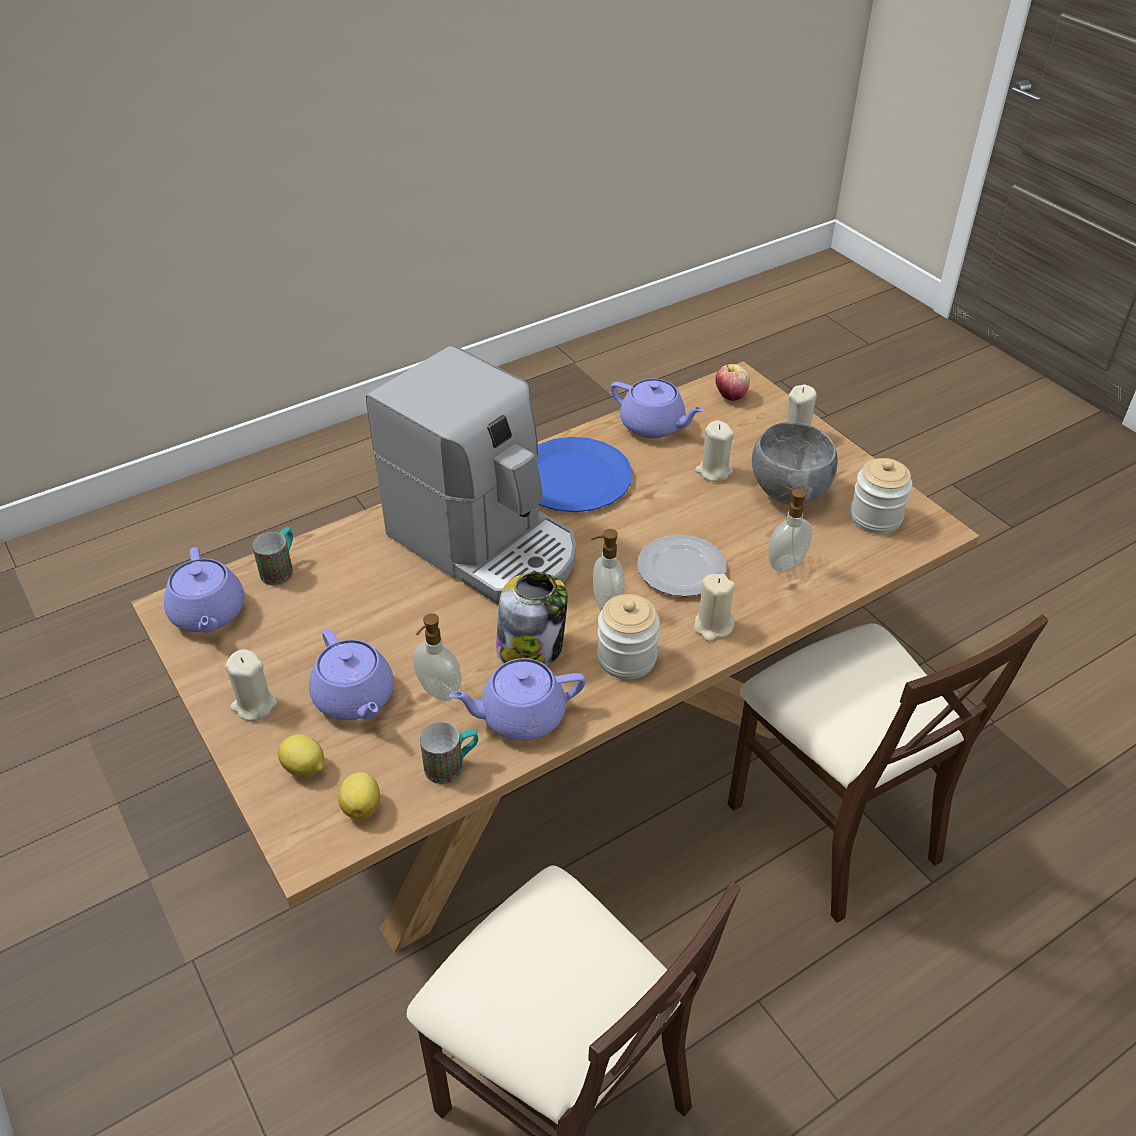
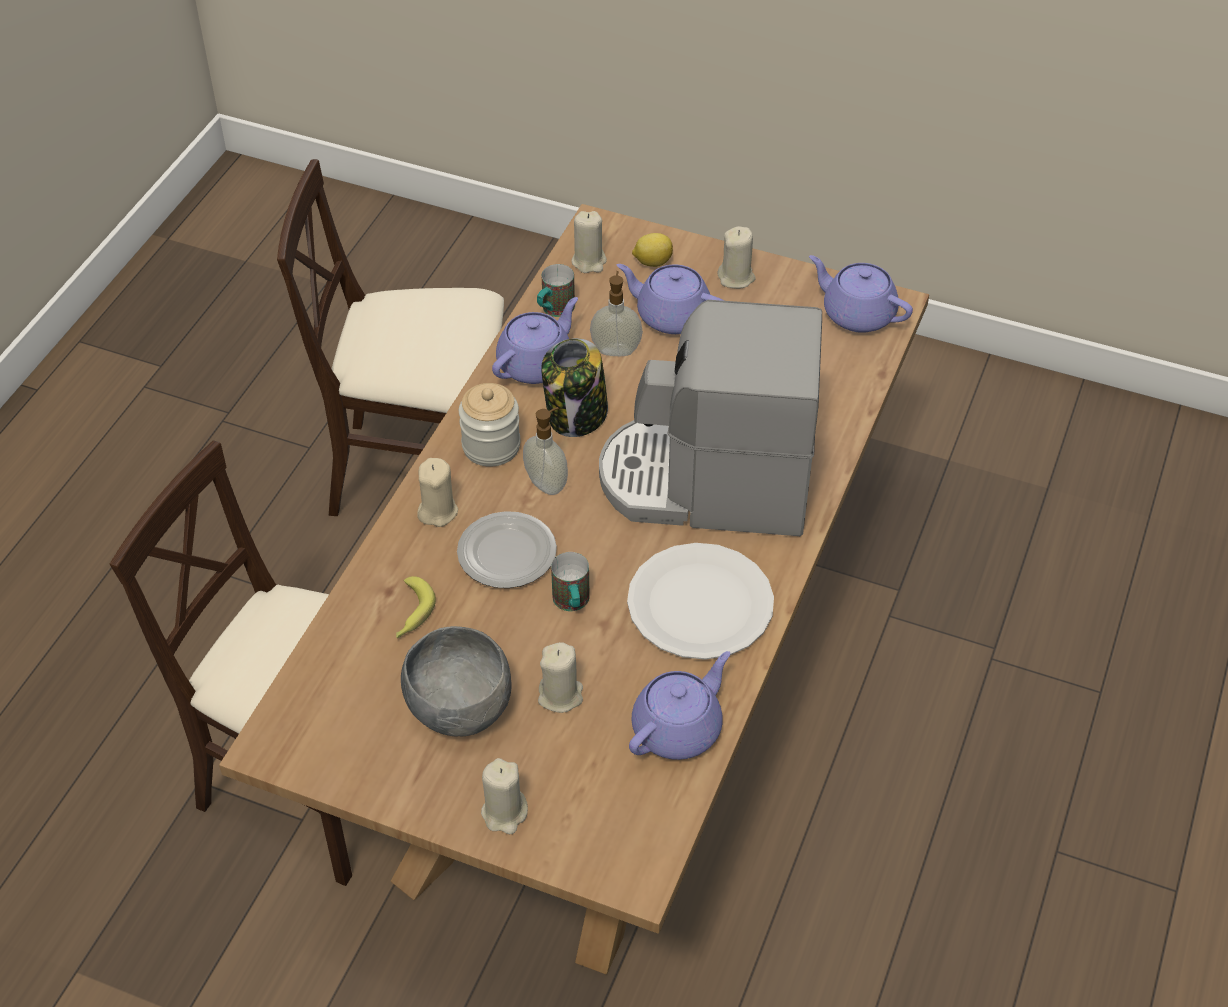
camera: 145 degrees right, 5 degrees up
mug [252,527,293,586] -> mug moved to [551,552,590,611]
lemon [338,772,380,819] -> beige candle [571,211,607,273]
blue plate [537,437,632,512] -> white plate [627,543,774,660]
purple teapot [611,379,704,438] -> purple teapot turned 135 degrees clockwise [629,651,730,760]
apple [715,364,750,401] -> none
soap dispenser [768,487,812,572] -> banana [396,576,436,638]
jar [850,458,912,534] -> none

